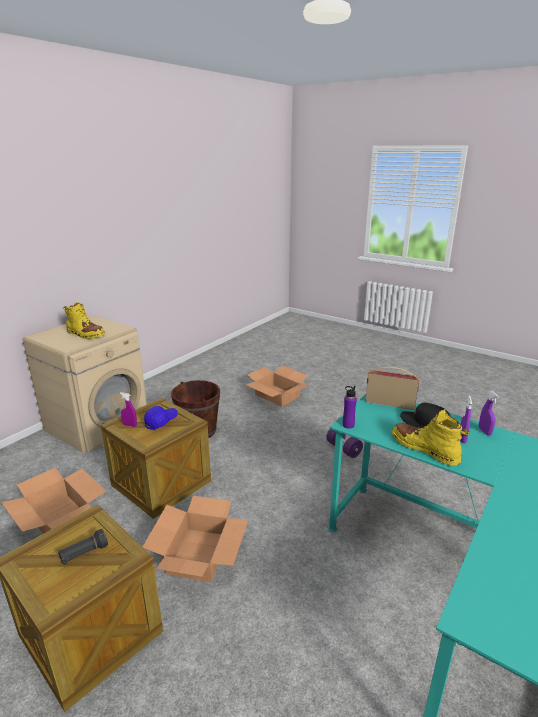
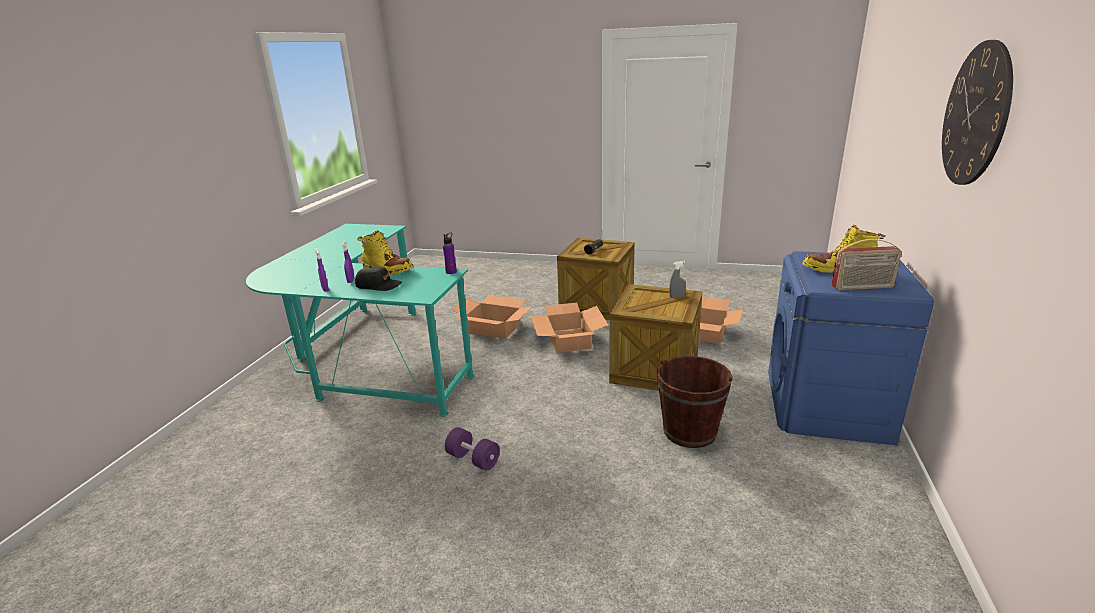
camera: 160 degrees right, 0 degrees up
beige washing machine [23,315,147,453] -> blue washing machine [768,251,934,445]
purple spray bottle [120,392,137,427] -> grey spray bottle [669,261,686,298]
blue cap [144,406,178,430] -> none
cardboard box [246,366,309,407] -> cardboard box moved to [453,295,531,339]
radio [366,367,420,410] -> radio moved to [831,239,902,290]
none -> wall clock [942,40,1013,185]

